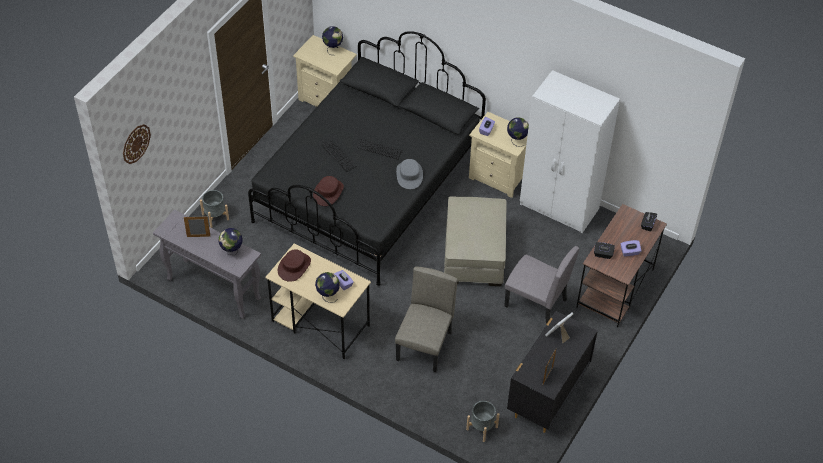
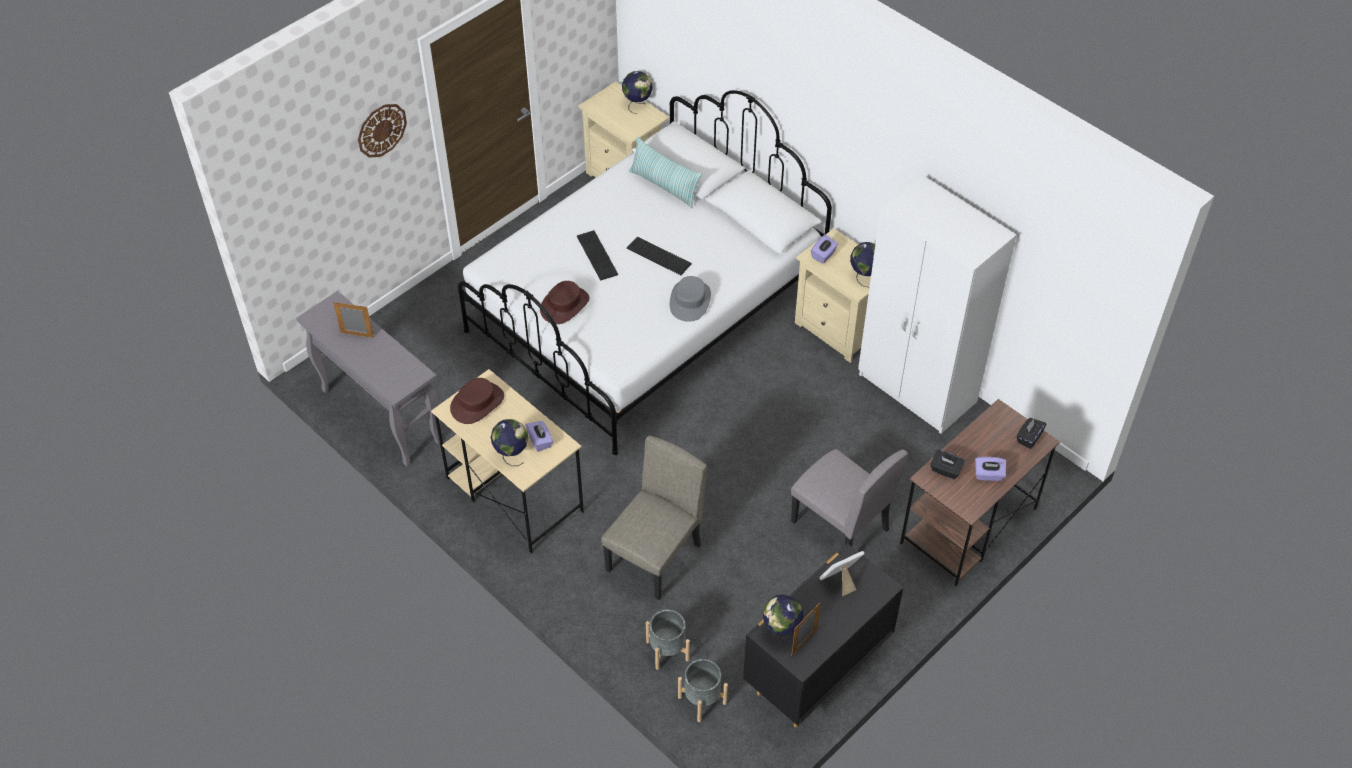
camera: 15 degrees right, 0 degrees up
wall clock [123,124,151,164] -> wall clock moved to [358,104,407,158]
grey planter [200,190,229,228] -> grey planter moved to [646,610,690,670]
globe [219,228,242,255] -> globe moved to [763,594,803,639]
black bed [248,31,486,286] -> white bed [458,90,832,455]
beige ottoman [444,196,507,286] -> none
none -> pillow [629,137,702,208]

